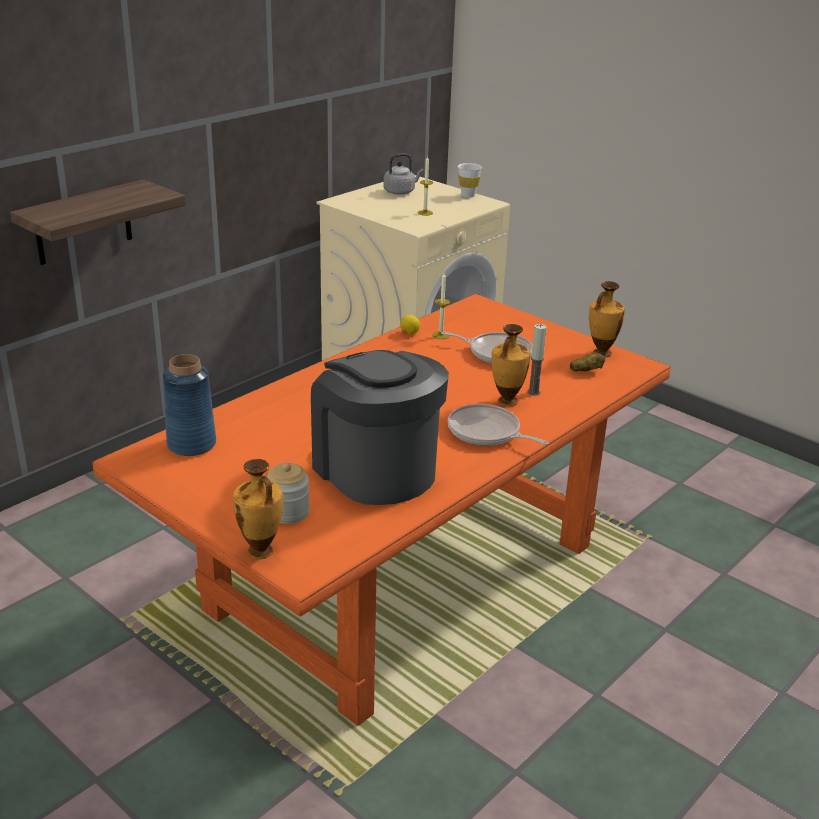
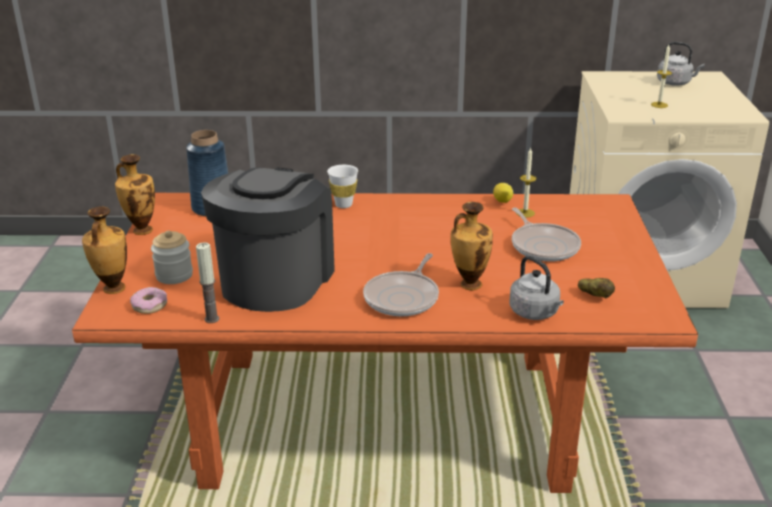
camera: 50 degrees right, 0 degrees up
shelf [10,179,186,265] -> none
frying pan [448,404,549,446] -> frying pan turned 150 degrees counterclockwise [363,253,439,317]
white cup [458,163,482,198] -> white cup moved to [327,165,358,208]
candle [528,324,547,395] -> candle moved to [196,242,219,323]
vase [589,281,625,357] -> vase moved to [115,154,155,235]
none -> donut [130,287,167,314]
none -> grey kettle [509,256,564,320]

